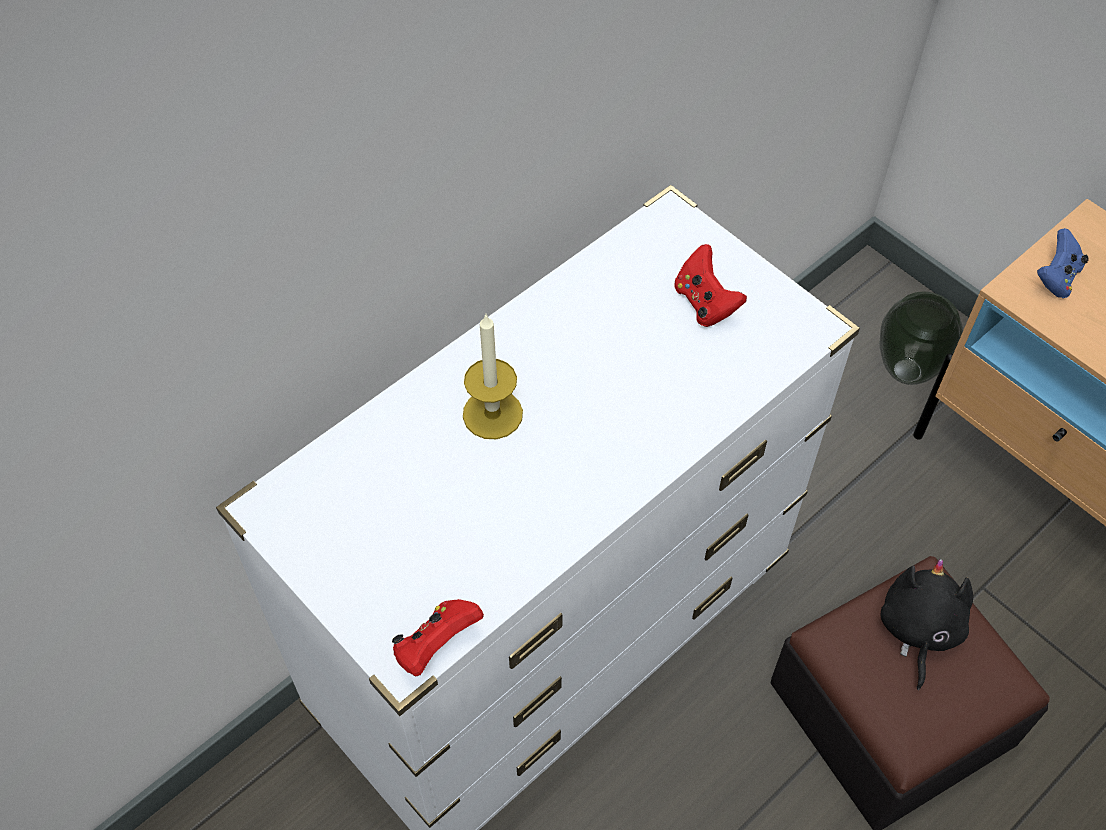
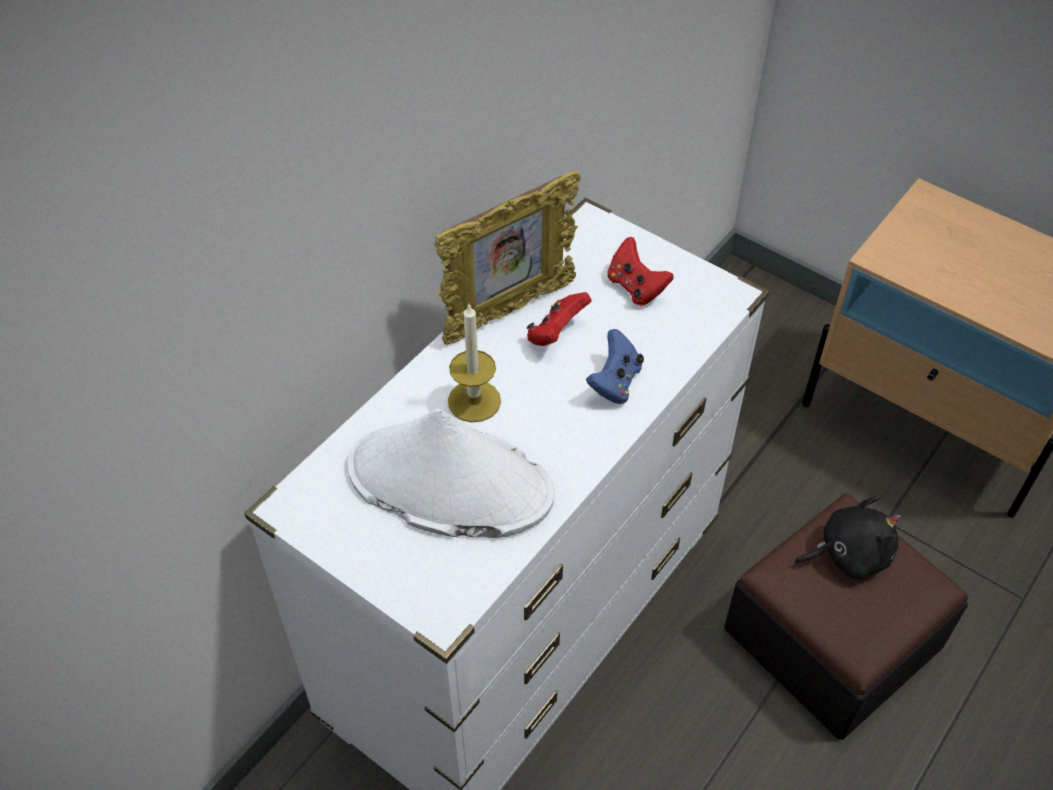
camera: 10 degrees left, 5 degrees down
red game controller [392,599,484,676] -> red game controller moved to [527,292,592,346]
vase [880,291,963,385] -> none
black plush toy [881,559,973,690] -> black plush toy turned 75 degrees clockwise [794,496,901,580]
blue game controller [1037,228,1088,298] -> blue game controller moved to [586,329,644,404]
none -> white hat [347,409,554,538]
none -> picture frame [434,170,581,346]

